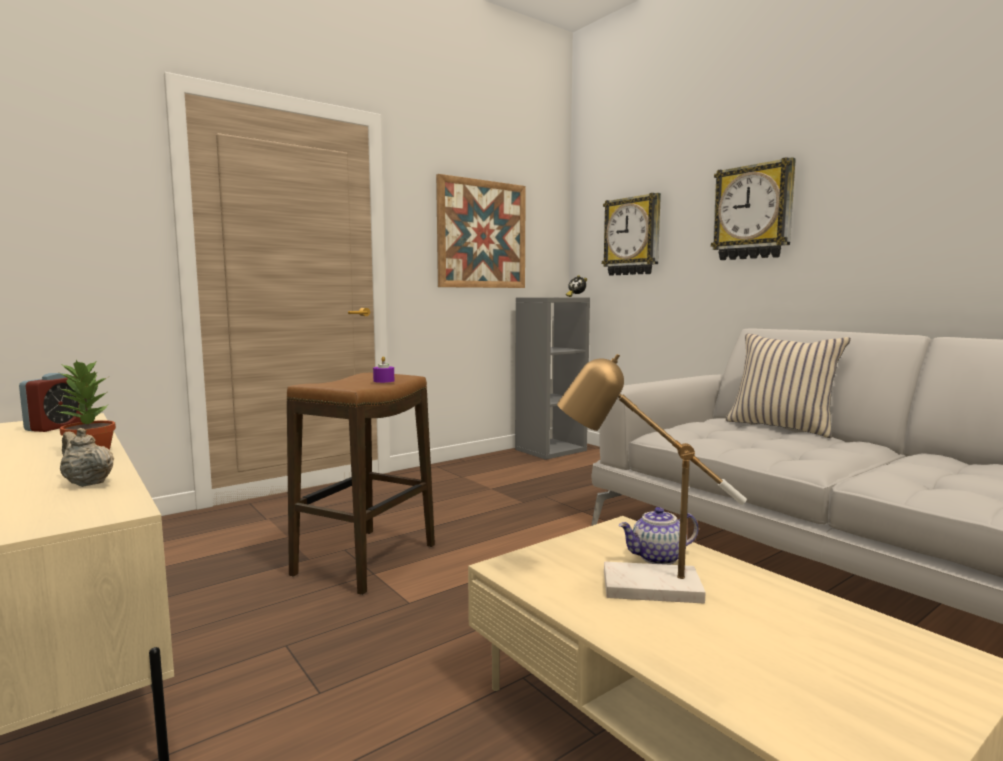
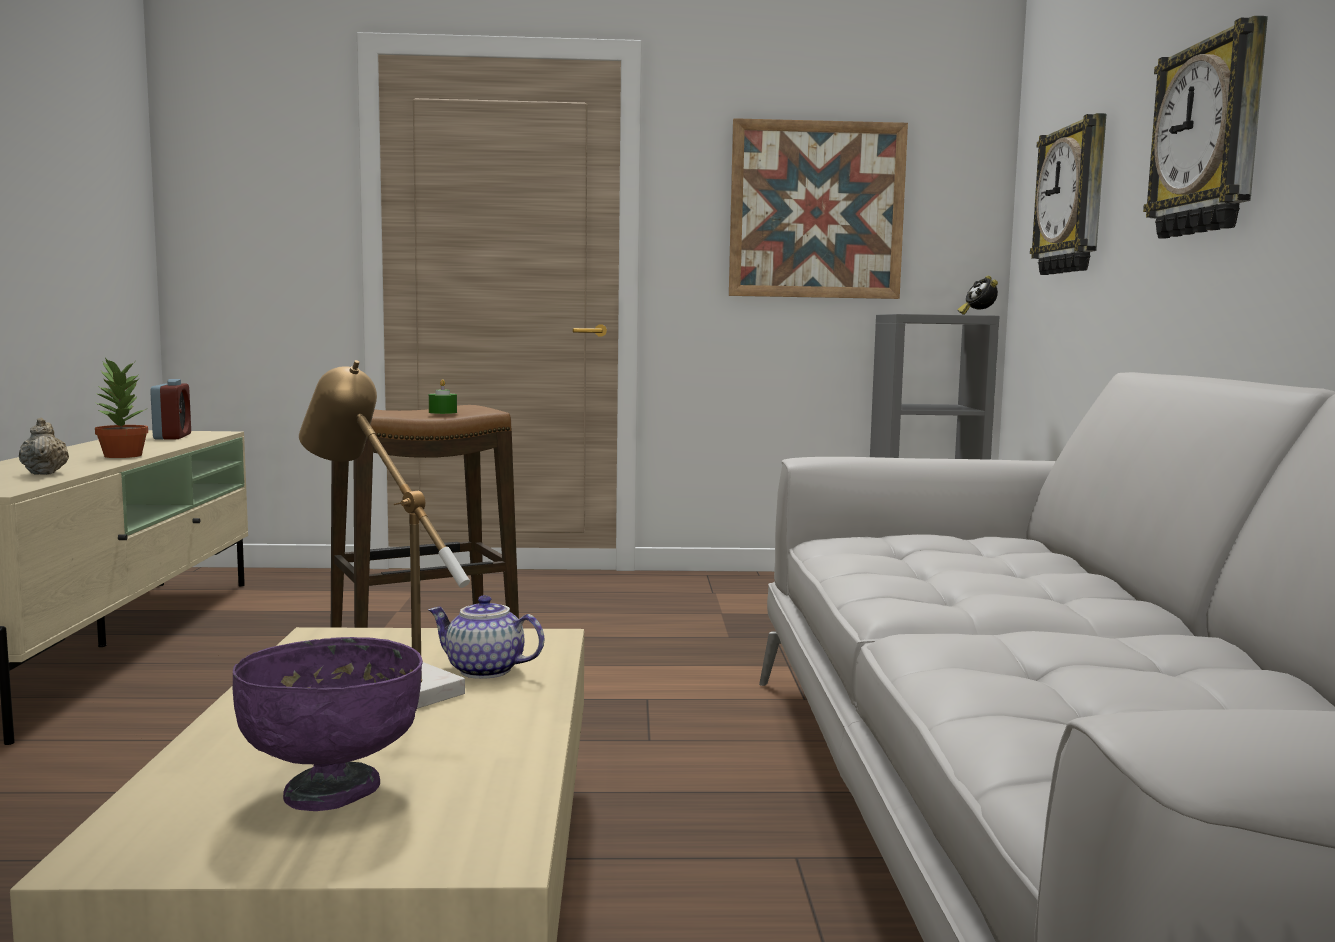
camera: 35 degrees right, 0 degrees up
alarm clock [19,373,83,432] -> alarm clock turned 60 degrees counterclockwise [150,379,191,439]
purple candle [373,356,394,383] -> green candle [429,379,457,414]
beige pillow [725,334,851,438] -> none
none -> purple bowl [232,637,423,811]

